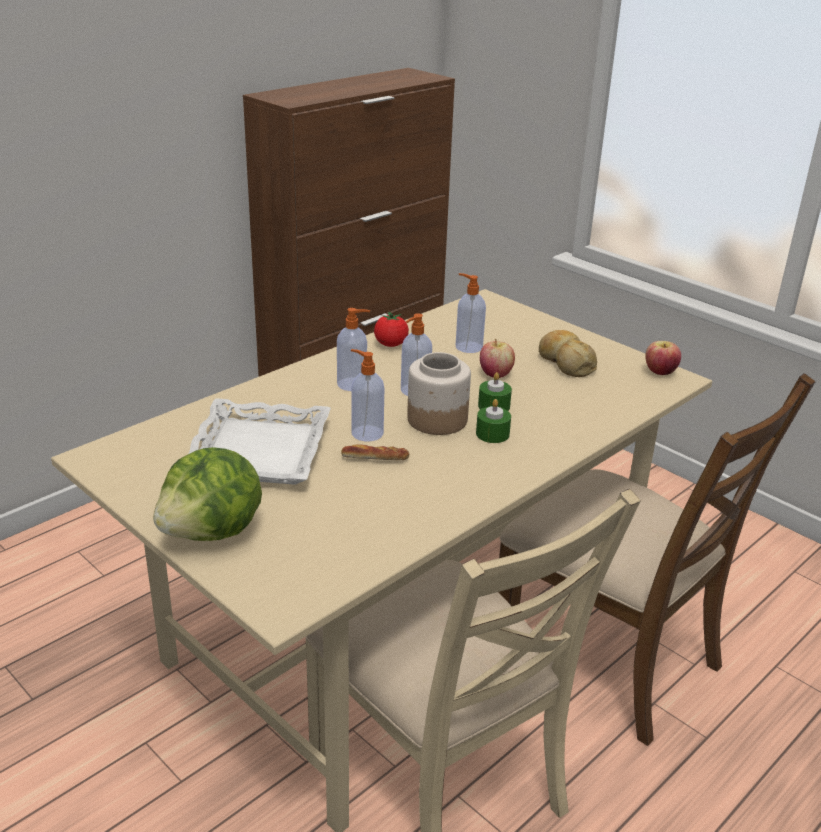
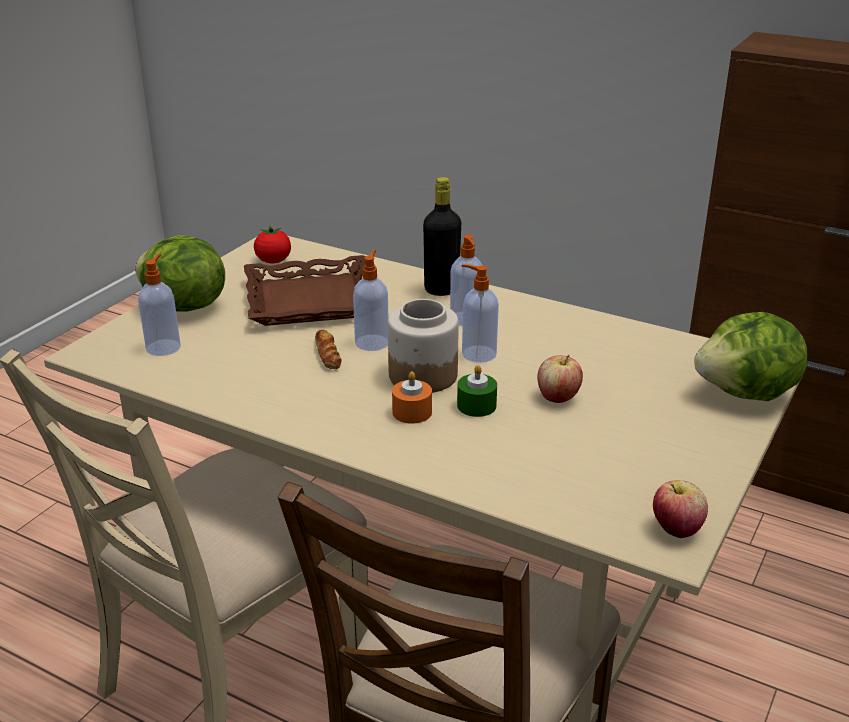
camera: 75 degrees right, 0 degrees up
white tray [189,398,331,485] -> brown tray [244,255,366,326]
tomato [374,312,409,347] -> tomato moved to [254,226,291,263]
soap dispenser [456,273,486,353] -> soap dispenser moved to [138,254,181,356]
green candle [476,399,511,443] -> orange candle [392,371,432,424]
bread [539,330,597,377] -> none
none -> black bottle [423,177,461,296]
none -> lettuce [694,312,808,401]

